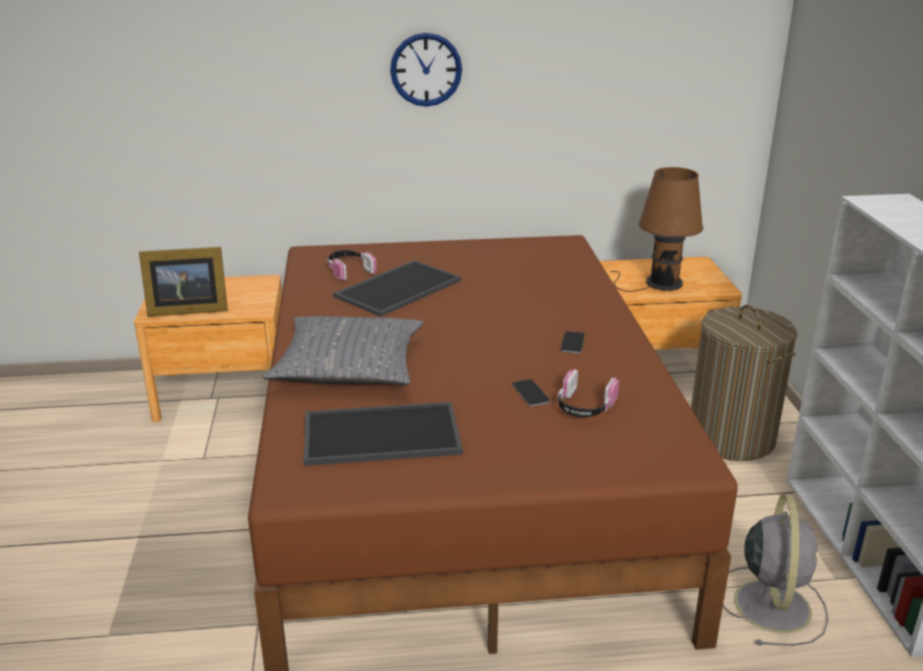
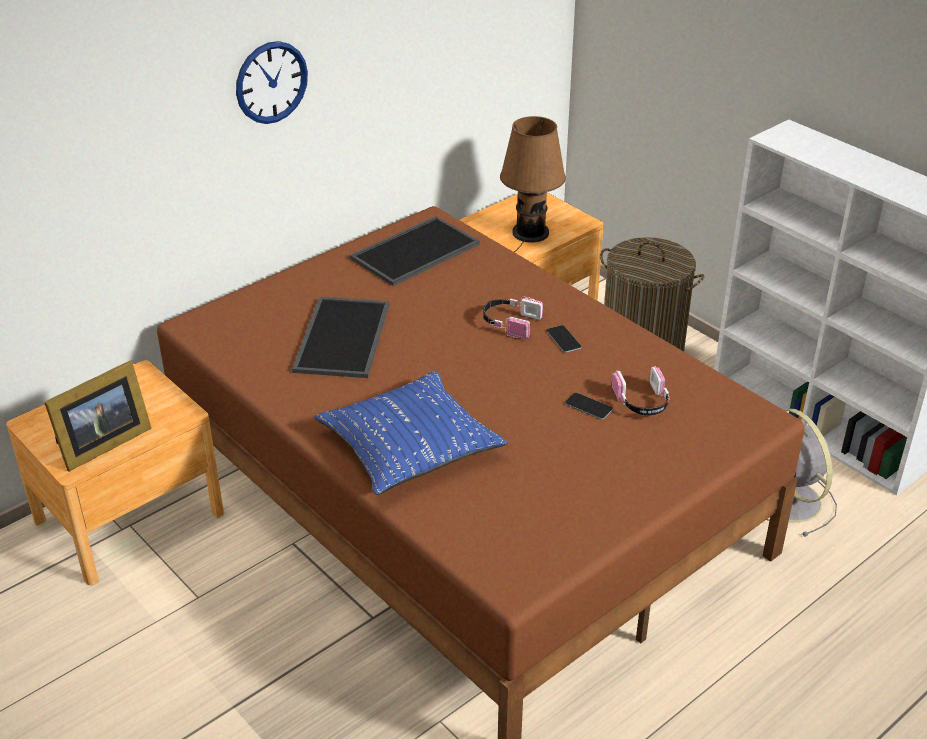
camera: 35 degrees left, 10 degrees up
grey pillow [262,316,424,385] -> blue pillow [314,371,508,495]
tray [304,402,463,466] -> tray moved to [350,216,480,286]
headphones [327,250,377,281] -> headphones moved to [483,296,543,339]

